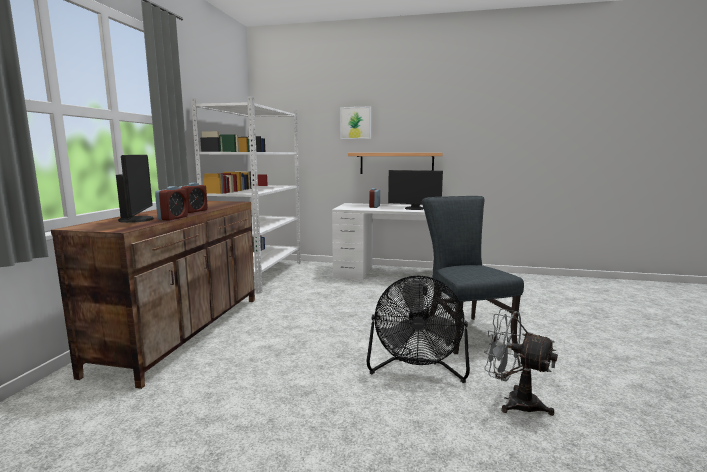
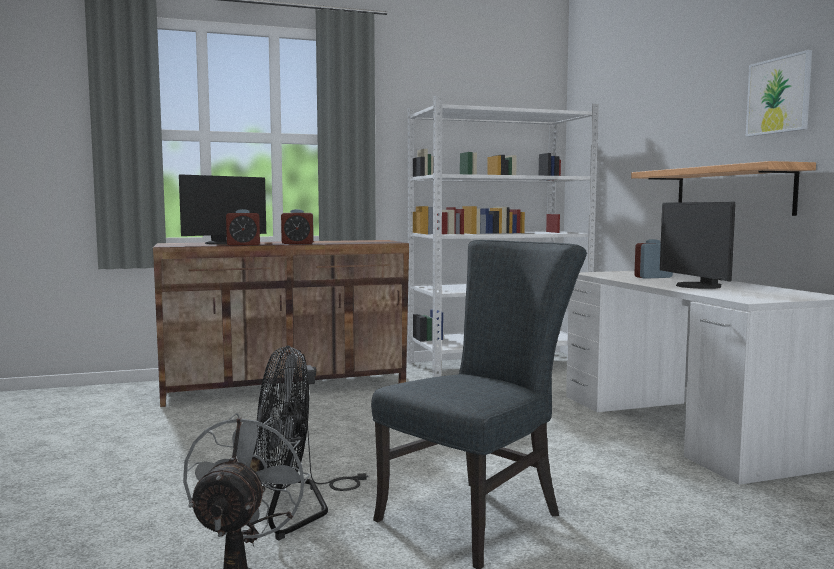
camera: 60 degrees right, 5 degrees down
picture [340,106,371,139] -> picture moved to [746,50,812,137]

